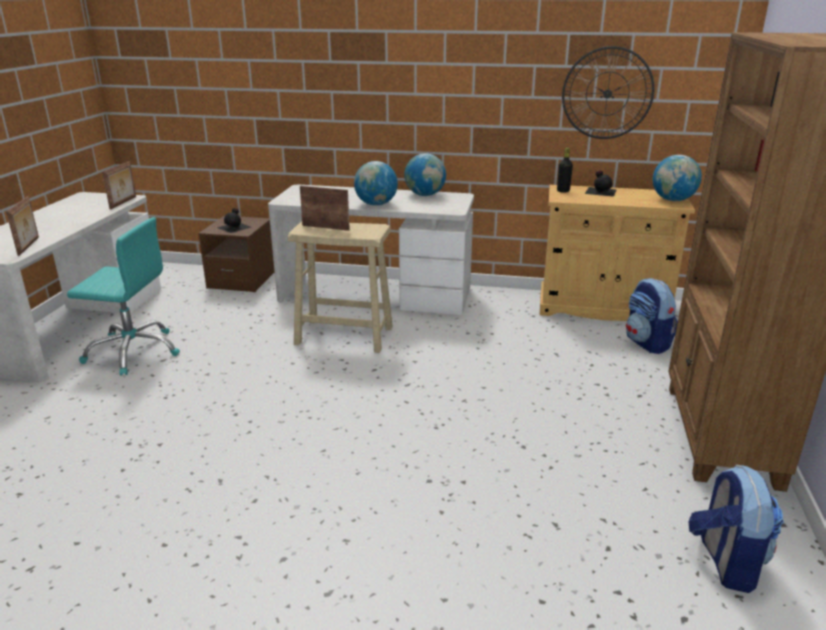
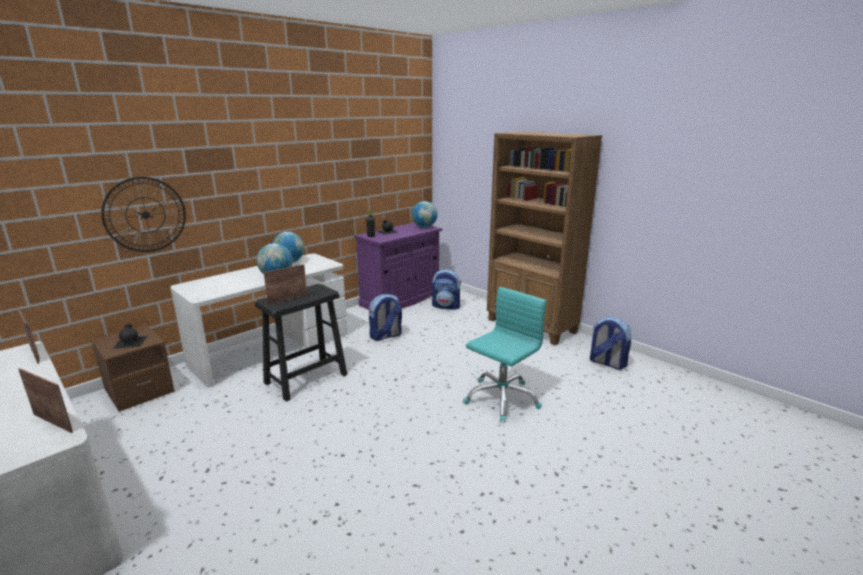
camera: 55 degrees left, 5 degrees down
turquoise office chair [67,217,180,375] -> turquoise office chair moved to [463,287,547,422]
beige stool [288,221,393,353] -> black stool [255,284,347,402]
beige cabinet [540,185,695,321] -> purple cabinet [355,222,442,310]
wall clock [562,46,654,139] -> wall clock moved to [101,177,186,252]
none -> backpack [369,294,402,341]

